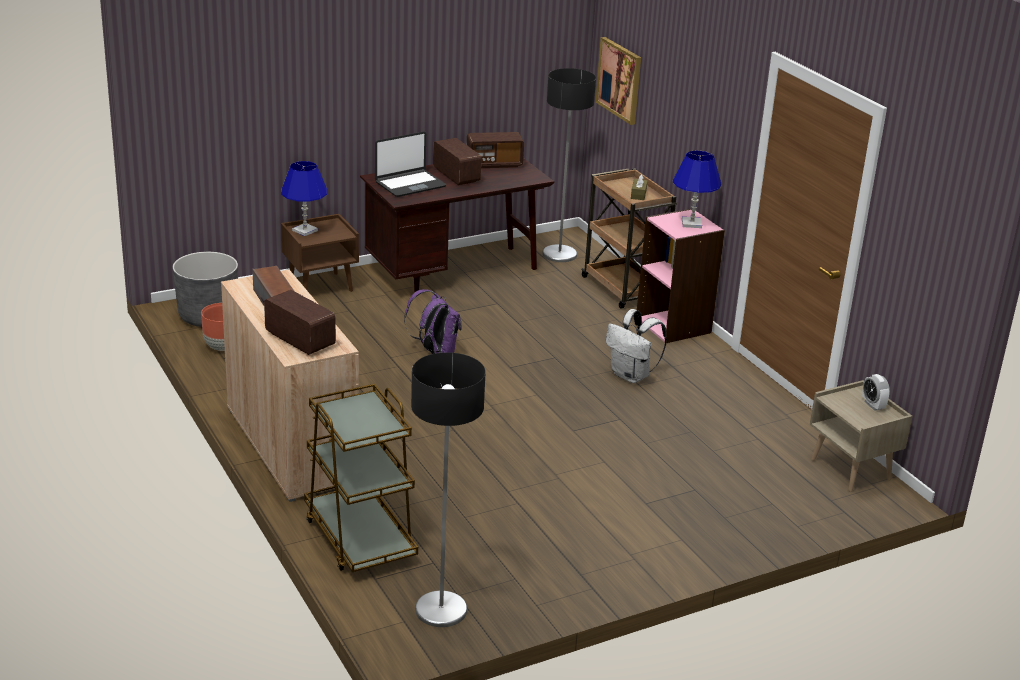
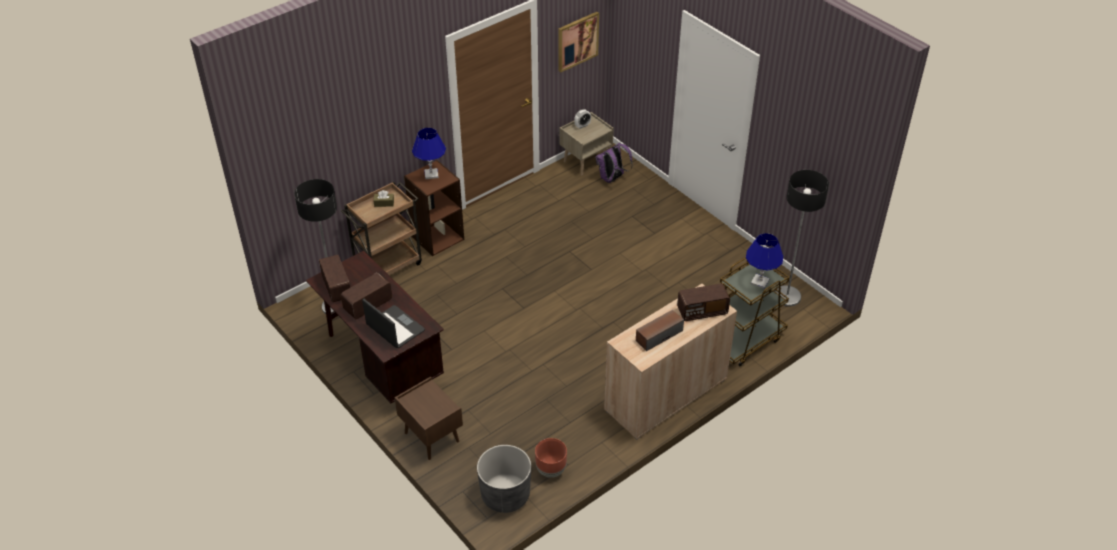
camera: 100 degrees left, 15 degrees up
radio [264,290,336,355] -> radio turned 135 degrees counterclockwise [677,284,730,321]
blue table lamp [281,161,327,236] -> blue table lamp moved to [746,233,783,289]
purple backpack [404,289,461,354] -> purple backpack moved to [596,143,633,183]
picture [596,37,641,125] -> picture moved to [558,12,599,72]
white backpack [606,309,667,383] -> none
pink bookcase [637,208,725,343] -> brown bookcase [404,160,464,256]

